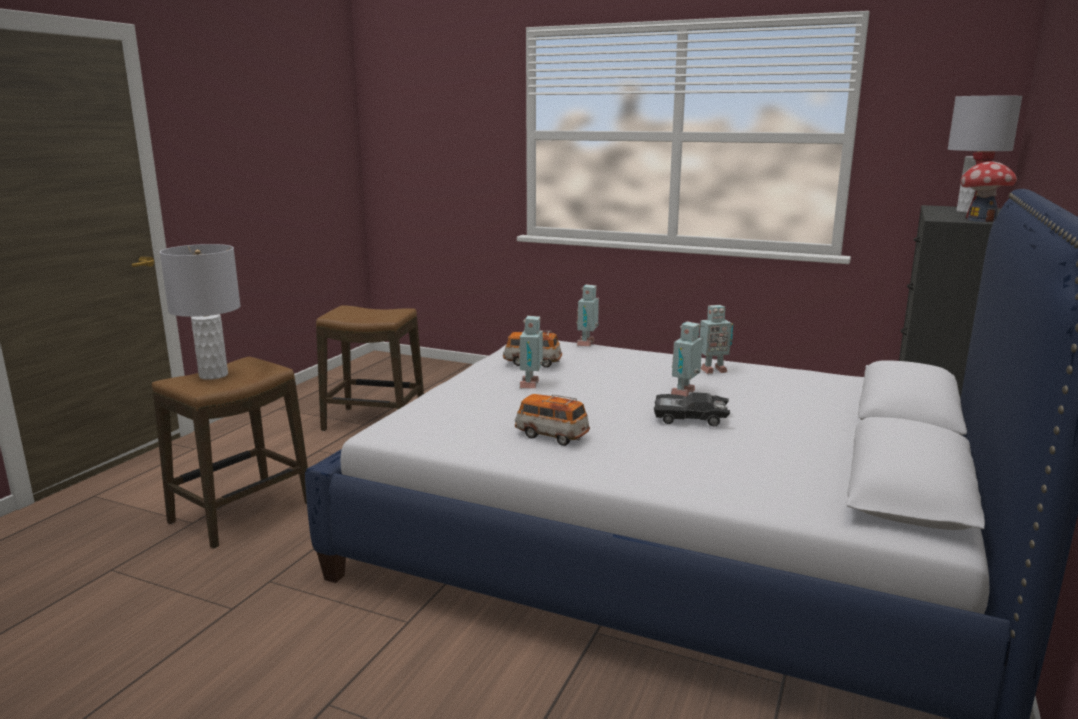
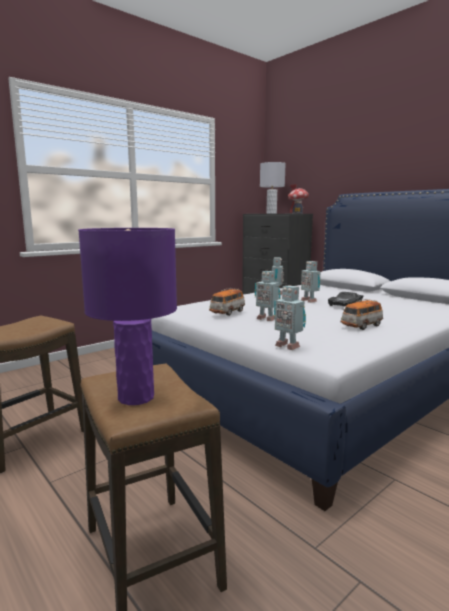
camera: 65 degrees left, 5 degrees down
grey table lamp [160,244,241,380] -> purple table lamp [78,228,177,405]
toy robot [576,284,599,346] -> toy robot moved to [274,285,306,350]

